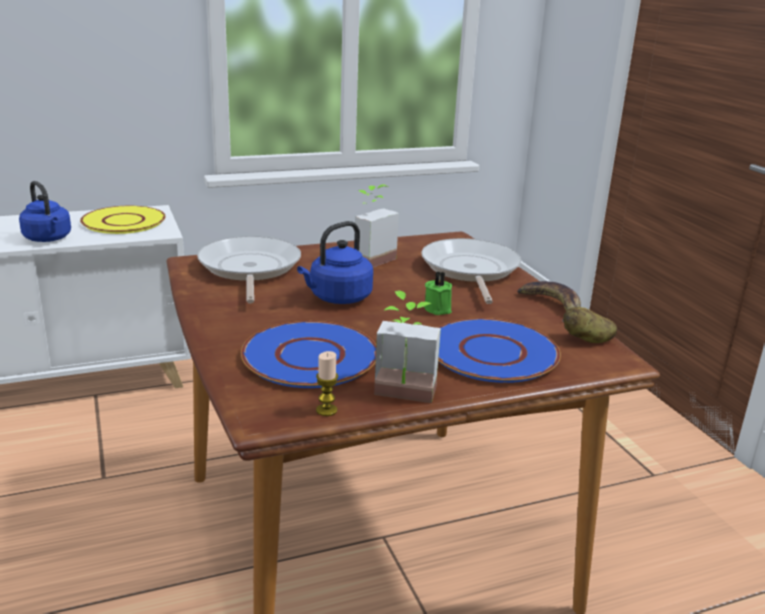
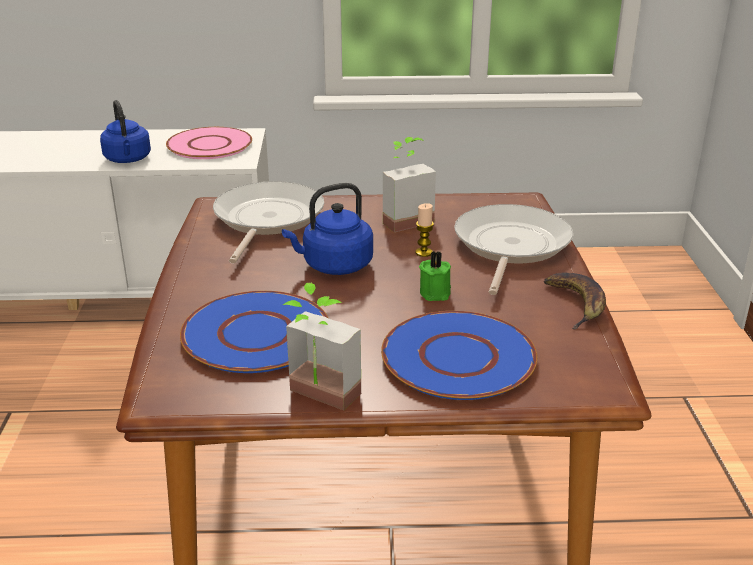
camera: 20 degrees right, 5 degrees up
yellow plate [80,206,166,234] -> pink plate [166,127,252,159]
candle [316,351,338,416] -> candle moved to [415,203,434,257]
potato [563,307,617,343] -> none

